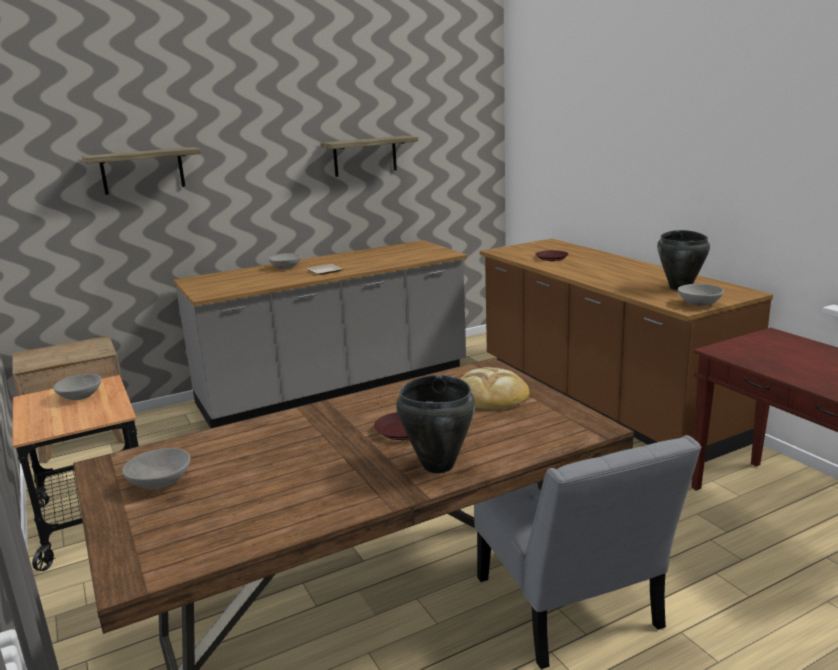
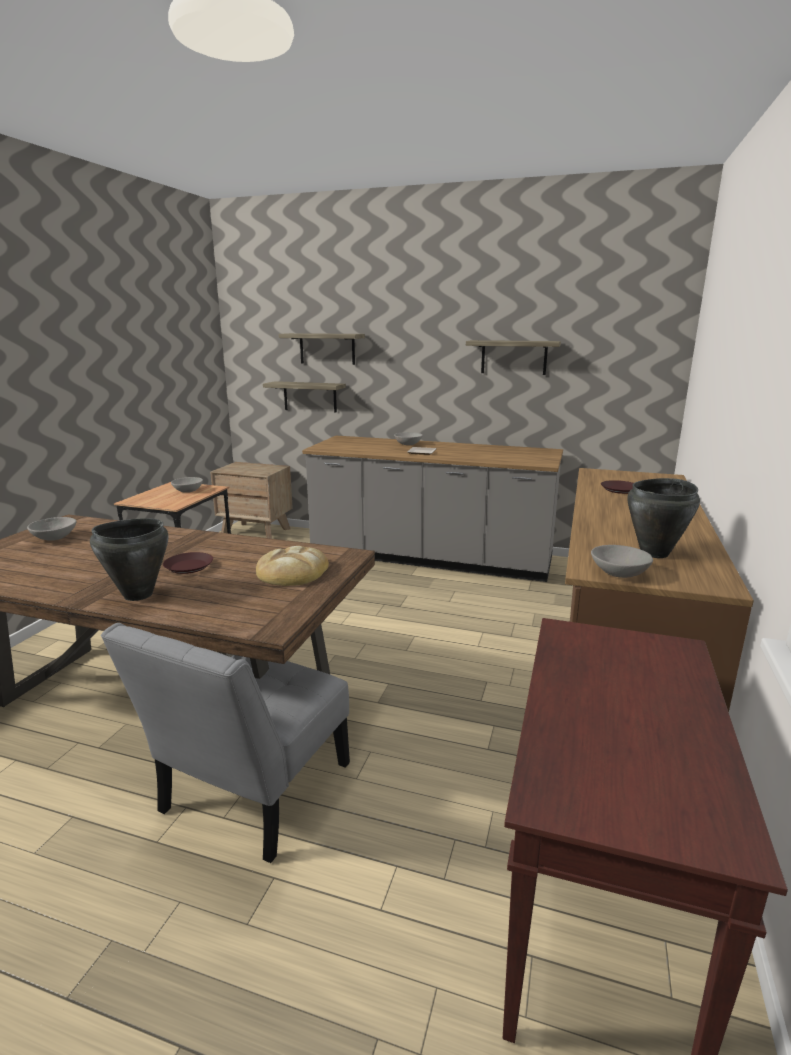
camera: 45 degrees right, 0 degrees up
none -> shelf [263,381,346,413]

